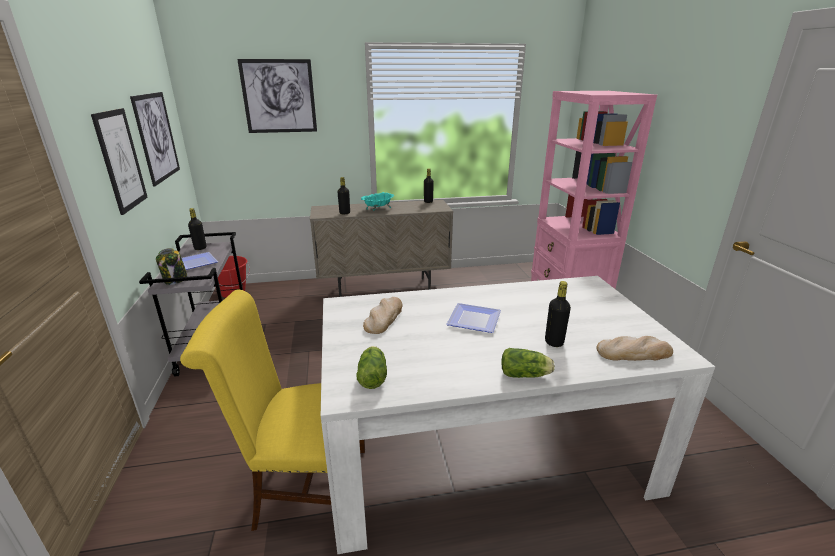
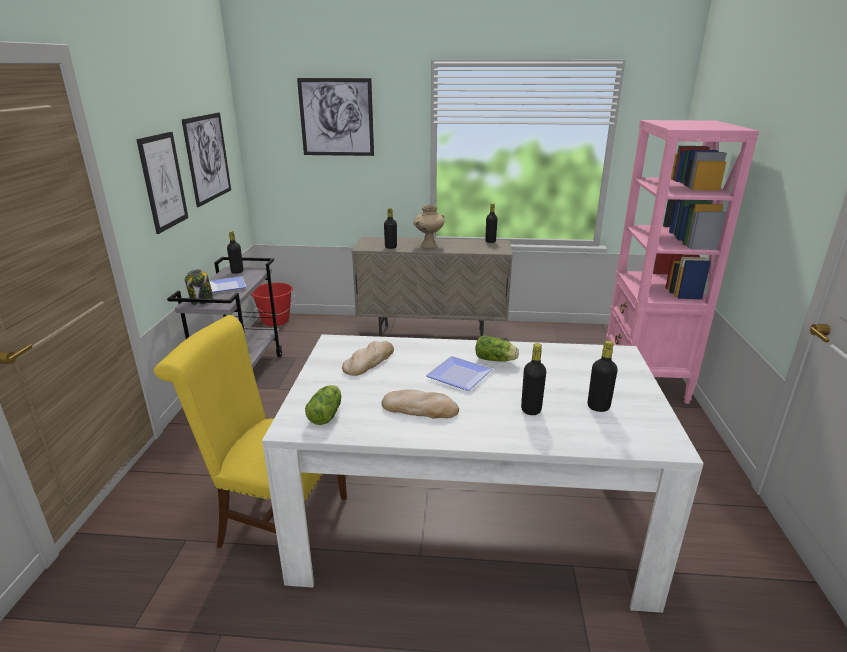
camera: 15 degrees right, 0 degrees up
turquoise bowl [361,192,394,211] -> beige vase [413,205,445,248]
lettuce [501,348,555,378] -> lettuce moved to [475,335,519,362]
bread [596,336,673,361] -> bread moved to [381,389,459,418]
none -> black bottle [588,341,618,412]

